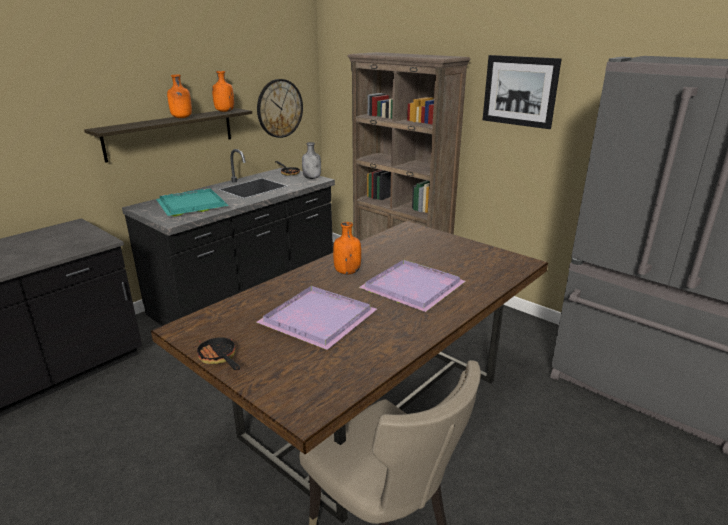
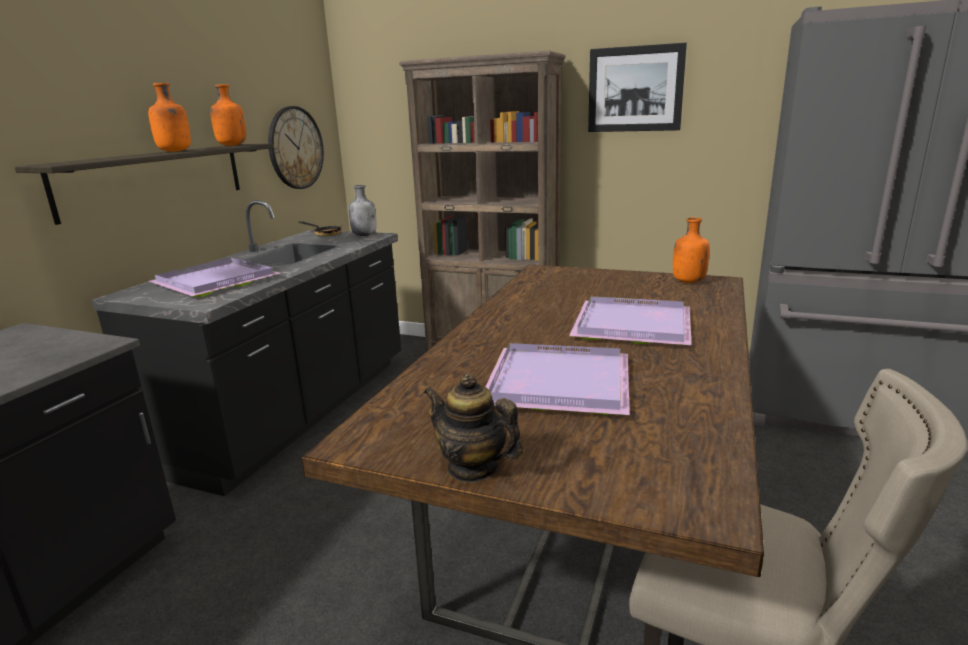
camera: 20 degrees left, 5 degrees down
turquoise tray [156,188,229,216] -> purple tray [149,258,280,297]
frying pan [195,335,240,370] -> teapot [424,373,523,483]
orange bottle [333,222,361,274] -> orange bottle moved to [673,218,710,283]

